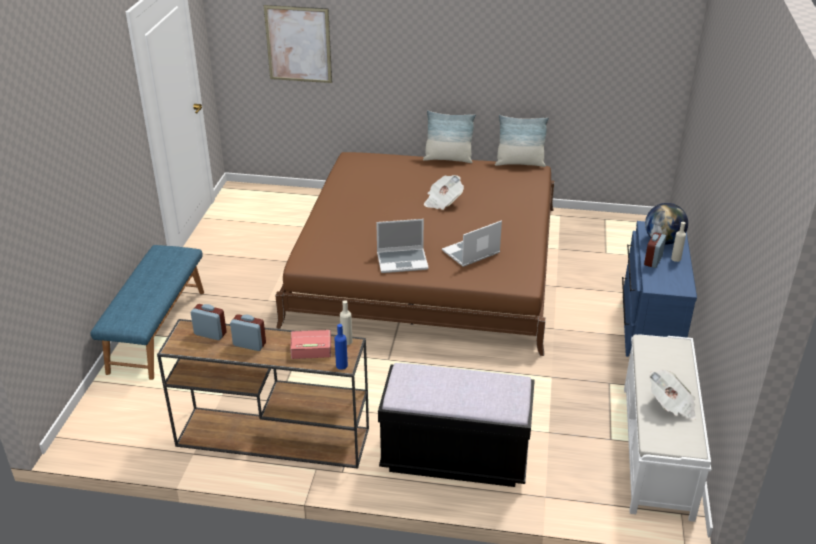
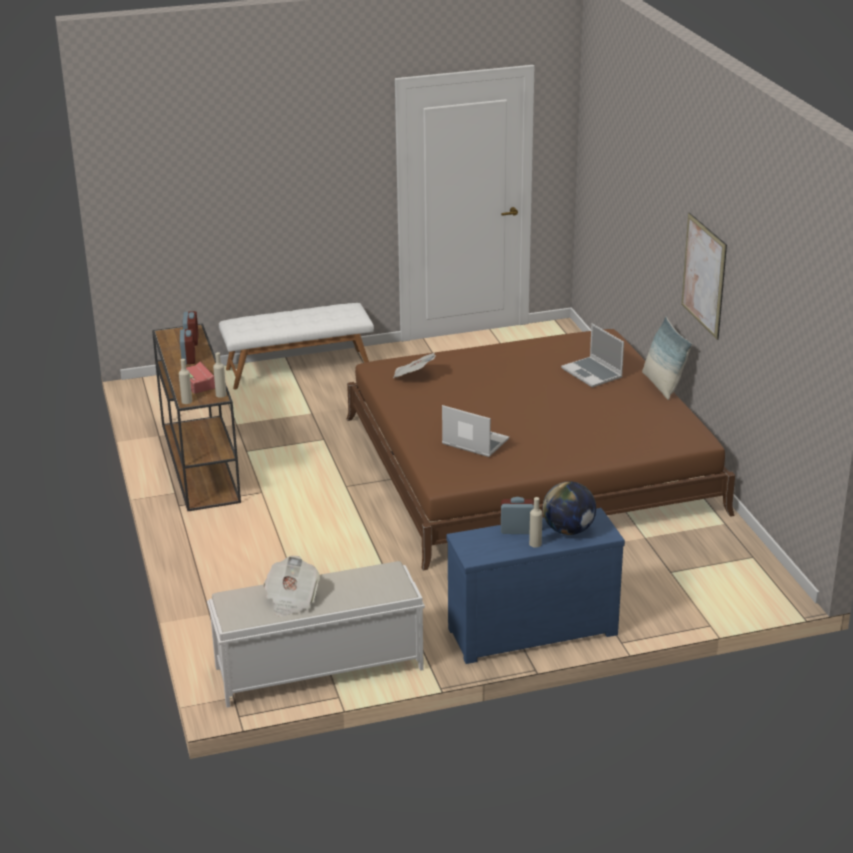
camera: 65 degrees right, 5 degrees down
blue bench [90,245,204,380] -> white bench [219,303,374,389]
picture [264,5,332,83] -> picture moved to [681,213,727,340]
blue bottle [334,324,348,370] -> beige bottle [179,359,192,404]
laptop [376,219,429,273] -> laptop moved to [561,323,624,387]
black bench [378,363,535,487] -> none
newspaper [424,175,464,210] -> newspaper moved to [393,353,436,378]
pillow [495,115,549,167] -> none

